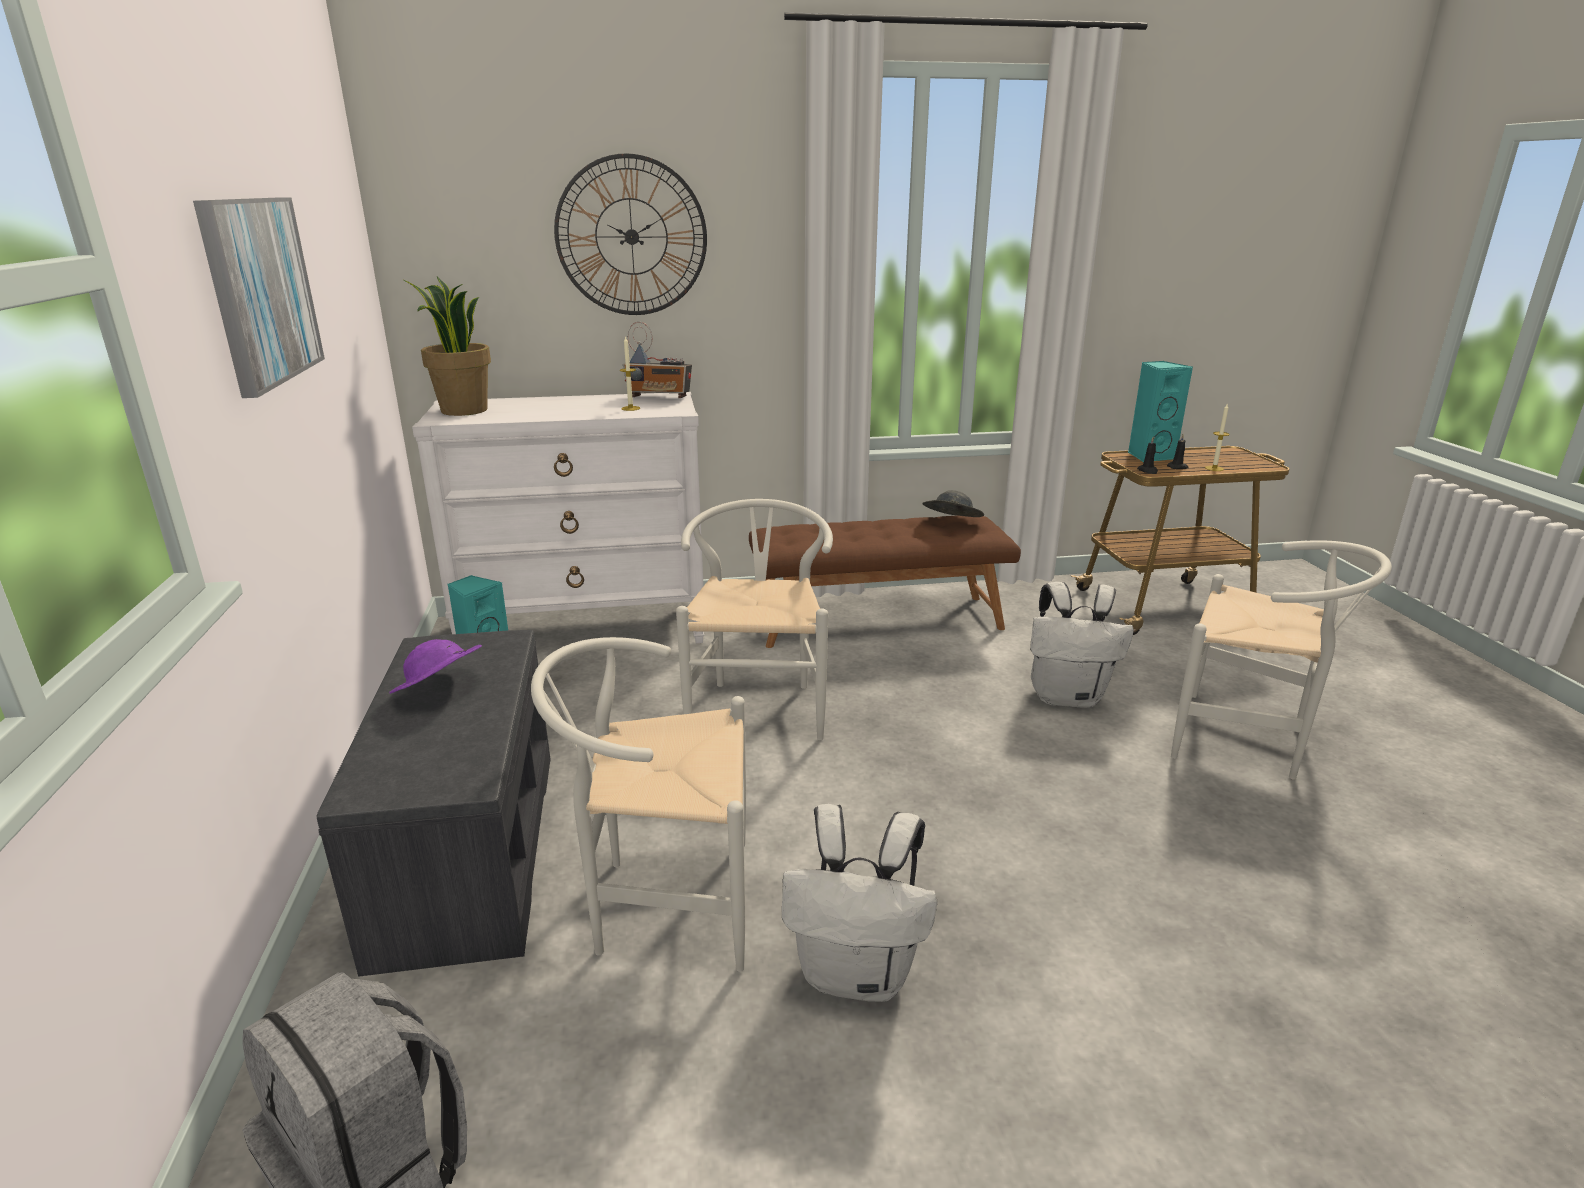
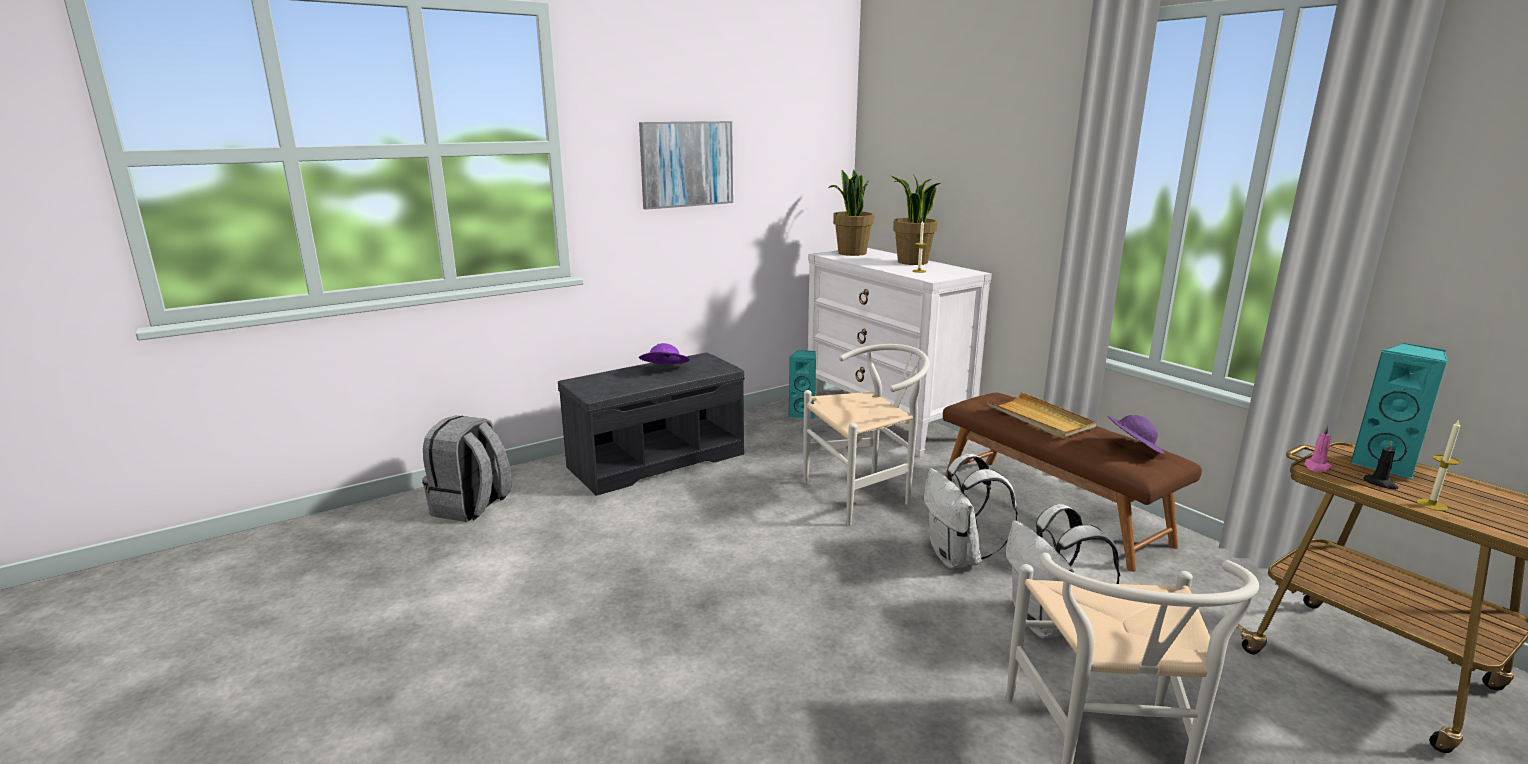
camera: 65 degrees right, 5 degrees down
white chair [531,637,746,972] -> none
wall clock [554,154,707,315] -> none
radio [623,322,692,398] -> none
white backpack [782,804,937,1002] -> white backpack moved to [924,454,1018,569]
grey hat [922,490,984,517] -> purple hat [1108,415,1164,454]
black candle [1137,436,1158,474] -> pink candle [1304,425,1332,472]
none -> potted plant [891,174,941,265]
none -> beige tray [986,392,1096,439]

